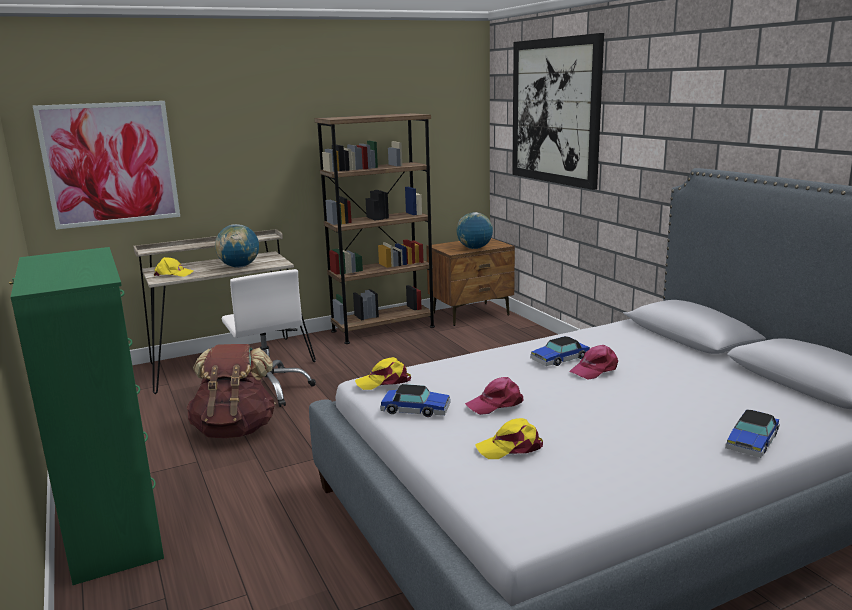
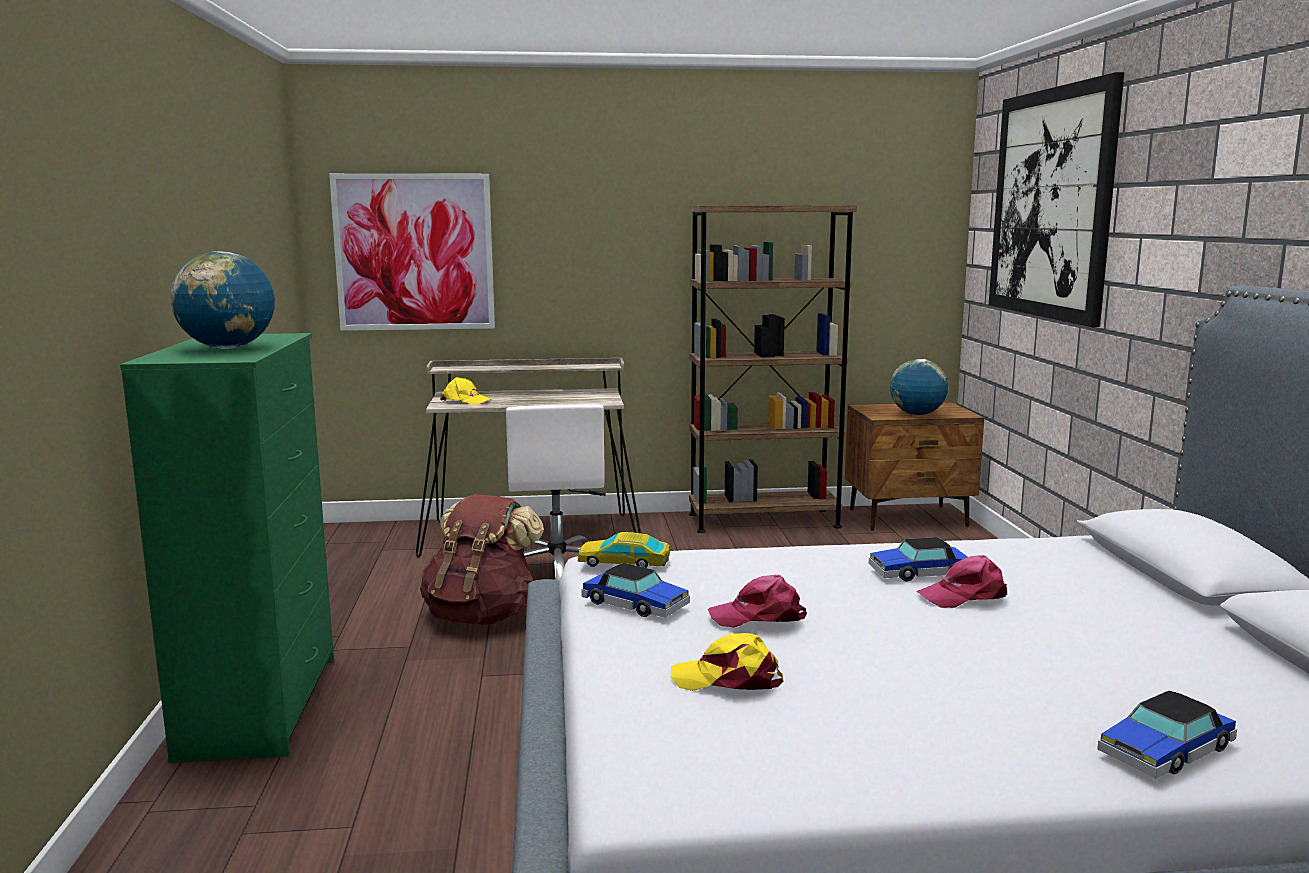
camera: 20 degrees right, 5 degrees down
globe [215,224,259,268] -> globe moved to [170,251,275,349]
yellow cap [355,357,411,390] -> toy car [577,532,670,568]

